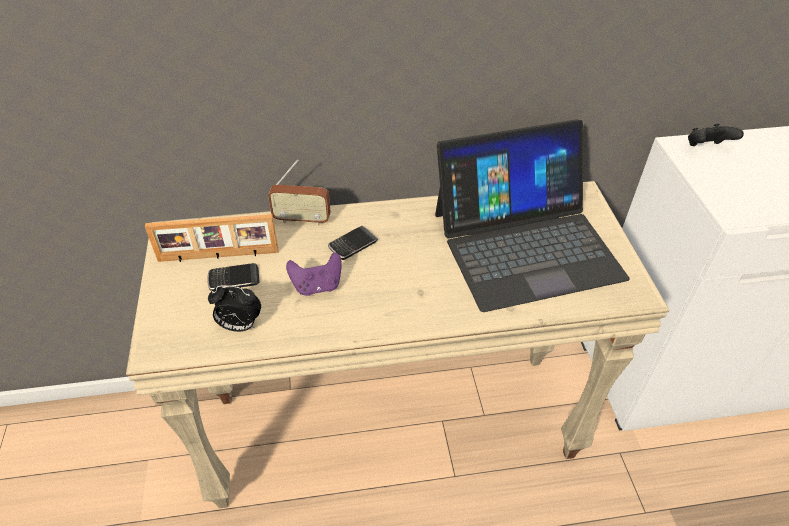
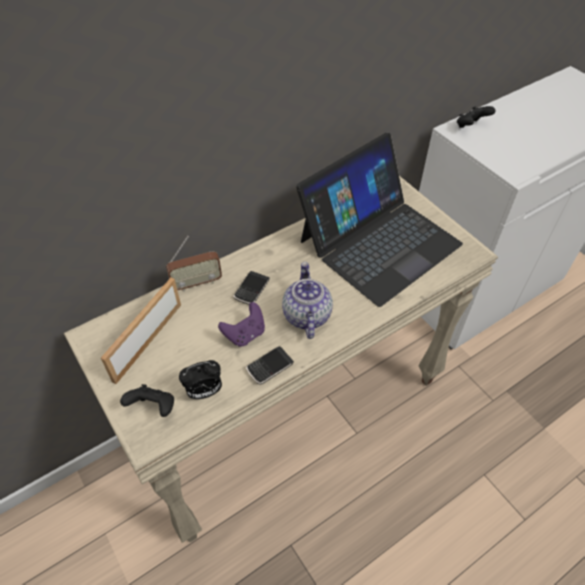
camera: 25 degrees left, 5 degrees up
picture frame [145,214,278,262] -> picture frame turned 150 degrees clockwise [101,278,181,384]
phone [208,263,259,291] -> phone moved to [246,346,294,385]
none -> black game controller [120,384,174,417]
none -> teapot [282,262,333,339]

